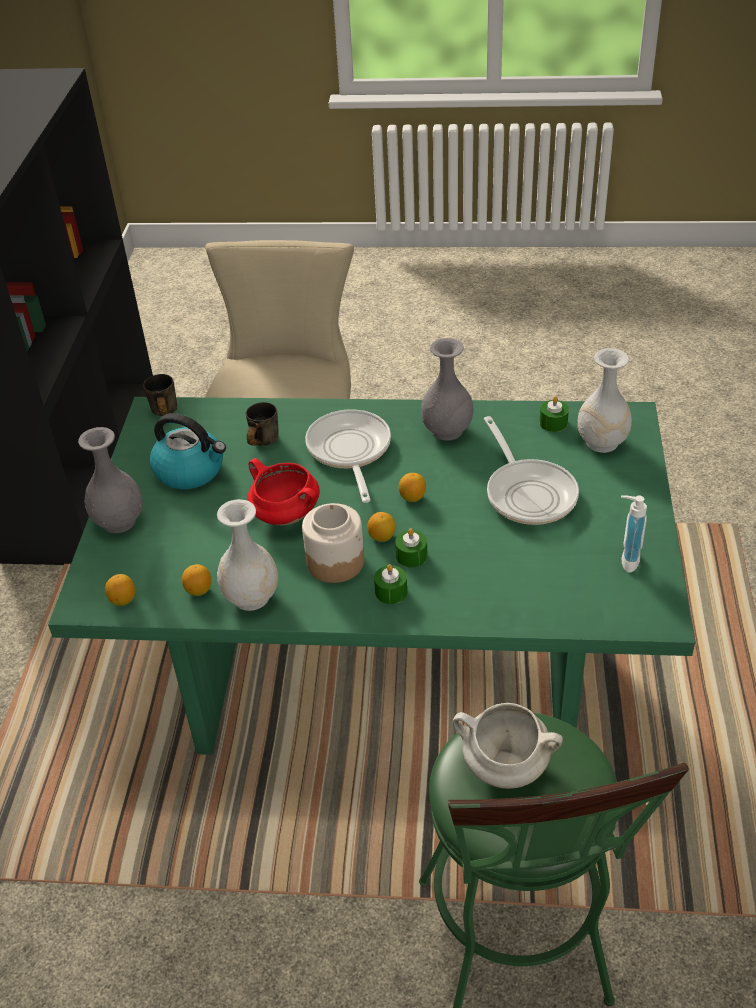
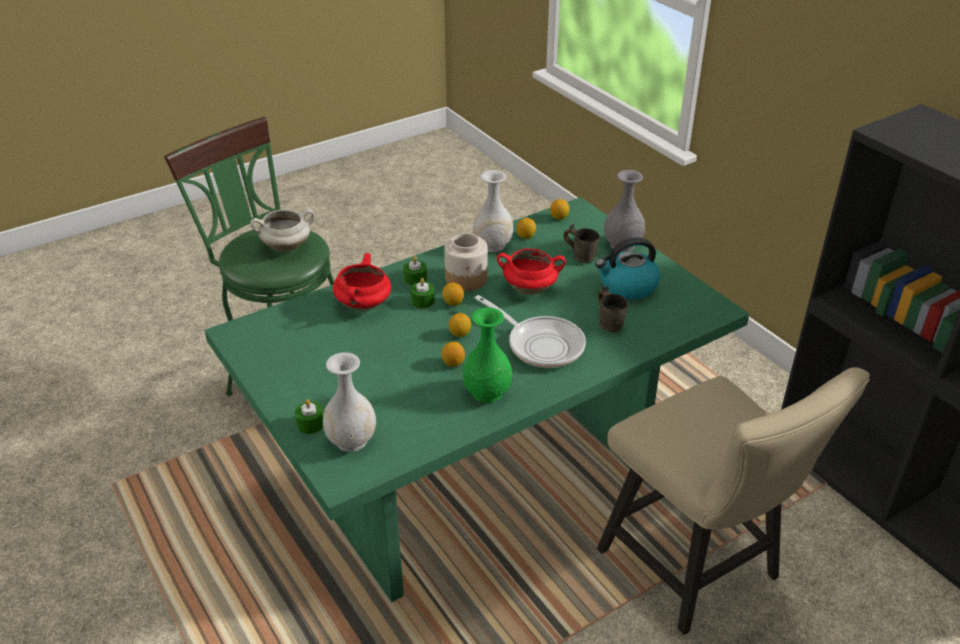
camera: 140 degrees right, 5 degrees down
grey mug [143,374,177,416] -> grey mug moved to [563,224,600,263]
grey vase [421,338,474,441] -> green vase [463,307,512,403]
frying pan [484,416,579,525] -> none
green candle [539,396,569,432] -> green candle moved to [295,399,324,434]
soap dispenser [621,495,647,572] -> none
none -> red cooking pot [333,253,391,311]
none -> lemon [441,341,465,367]

